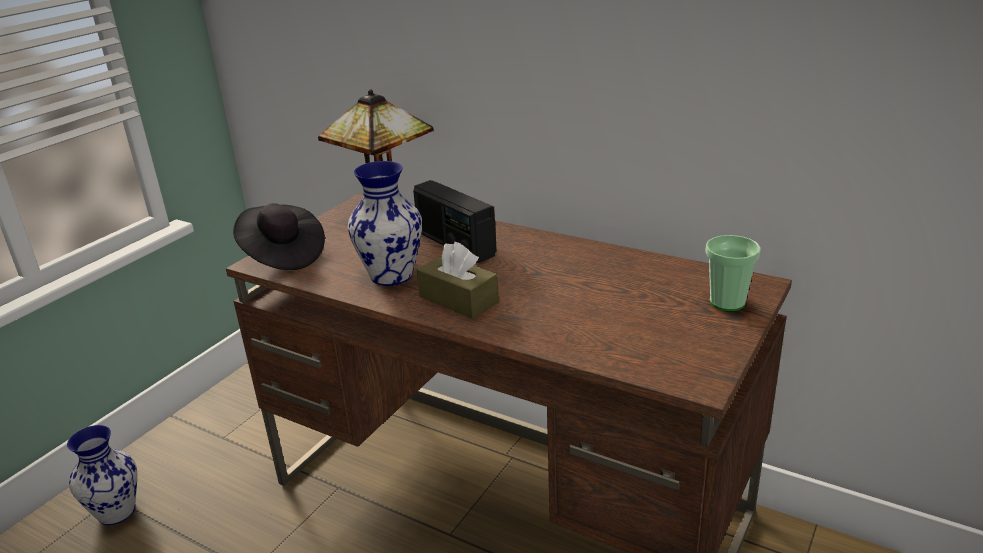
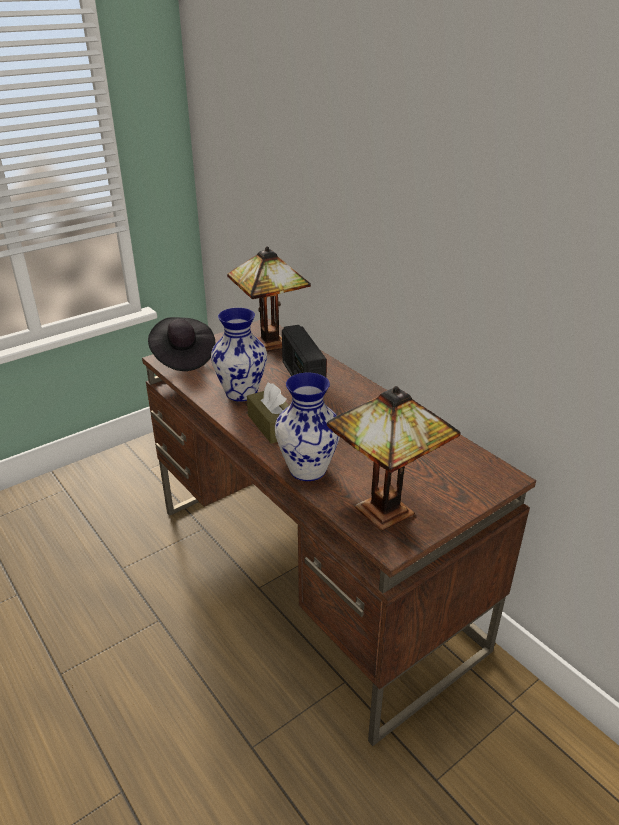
camera: 20 degrees right, 5 degrees up
vase [67,425,137,525] -> vase moved to [275,373,340,481]
cup [705,235,761,311] -> none
none -> table lamp [327,386,461,531]

